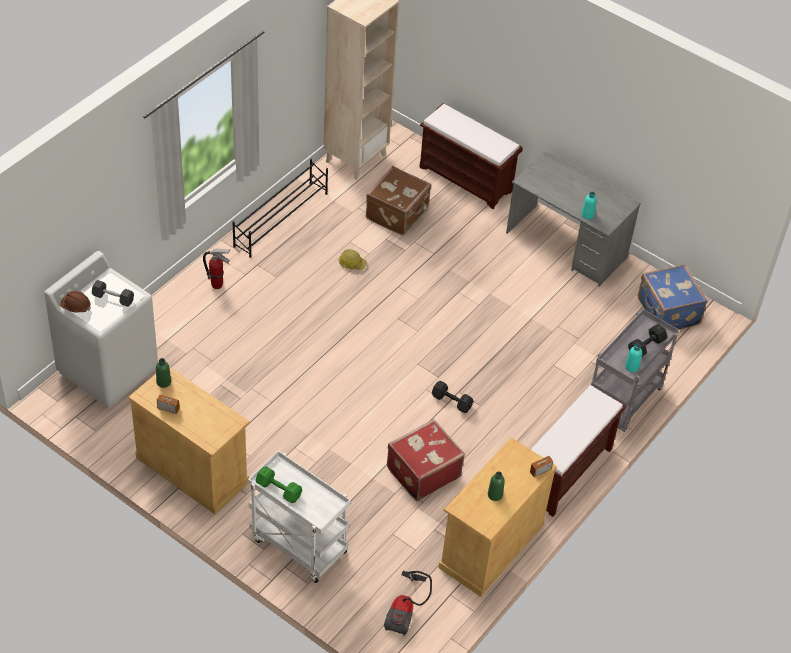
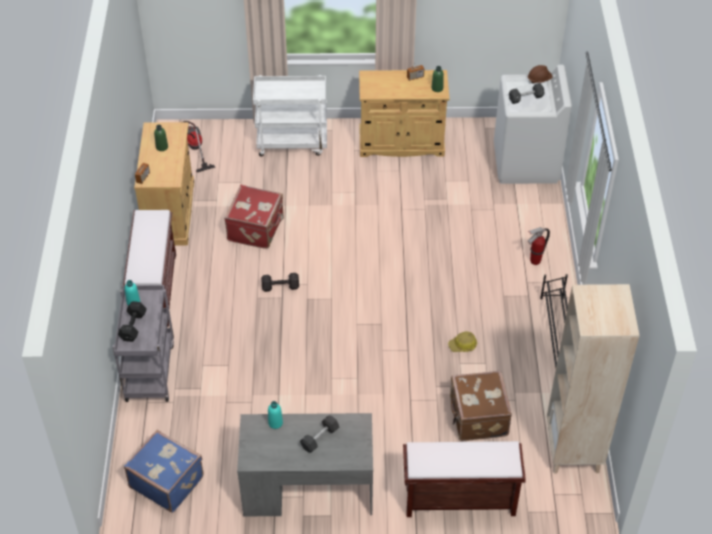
camera: 145 degrees right, 0 degrees up
green dumbbell [256,466,302,503] -> none
none -> black dumbbell [300,415,339,453]

